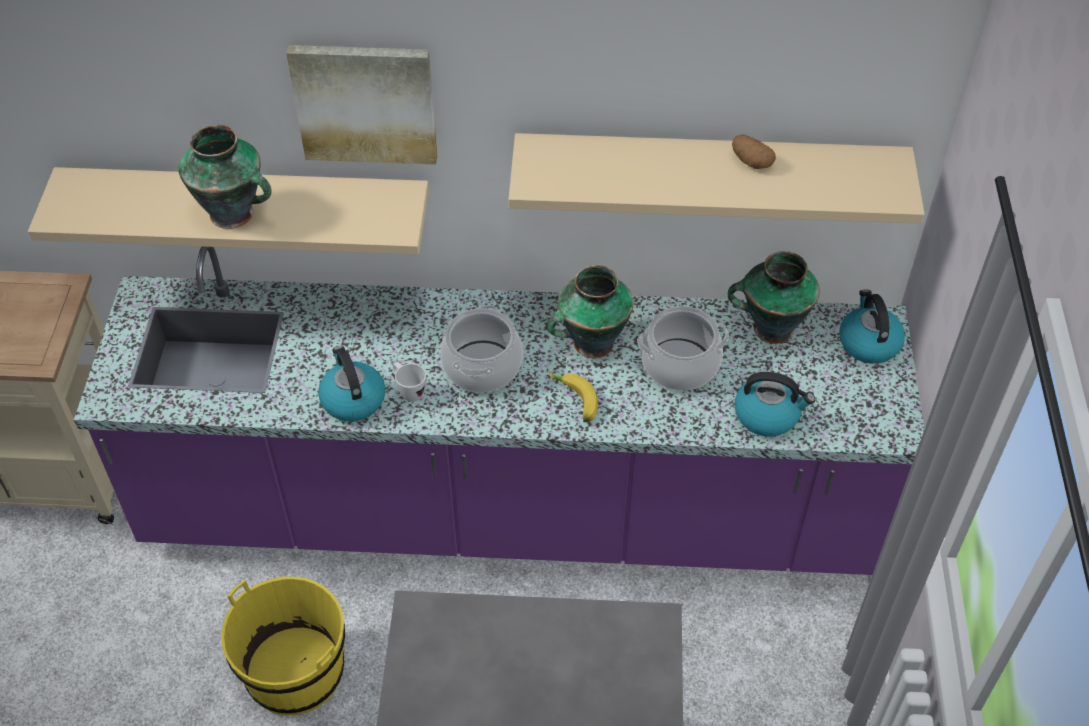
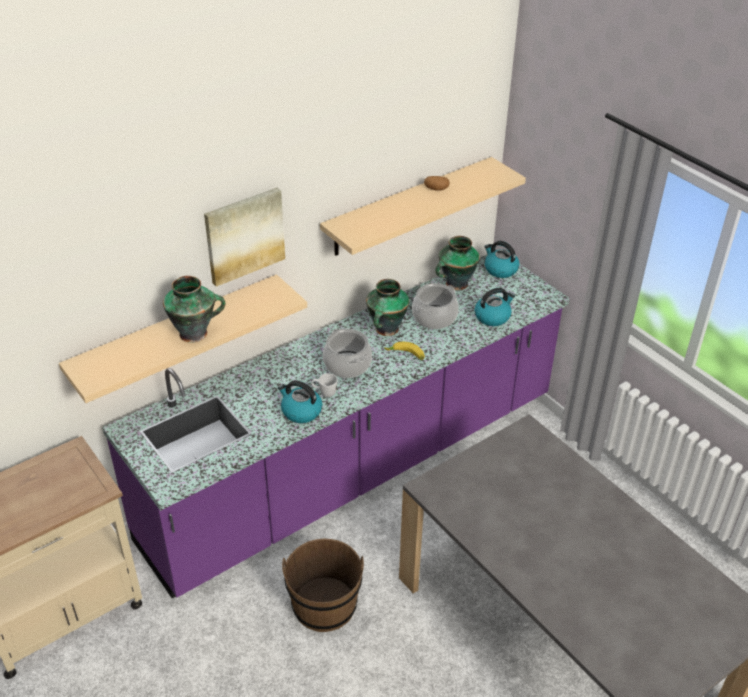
camera: 40 degrees left, 10 degrees down
yellow bucket [221,577,345,715] -> brown bucket [282,539,364,632]

